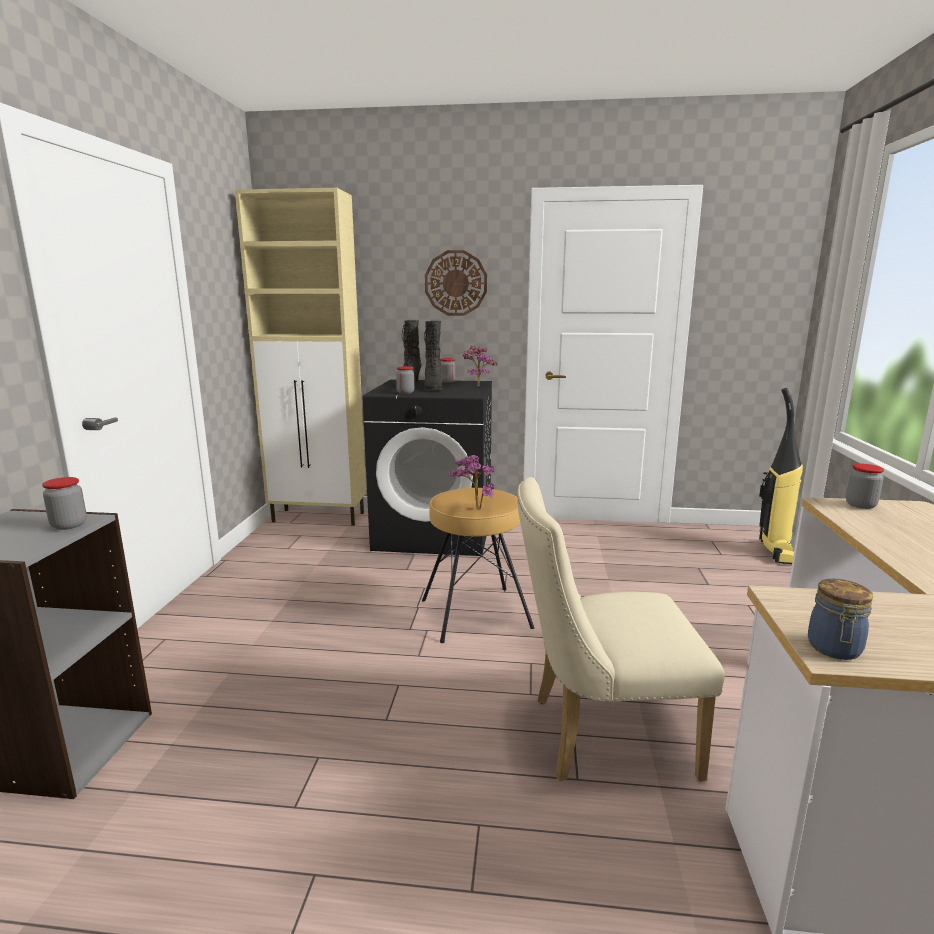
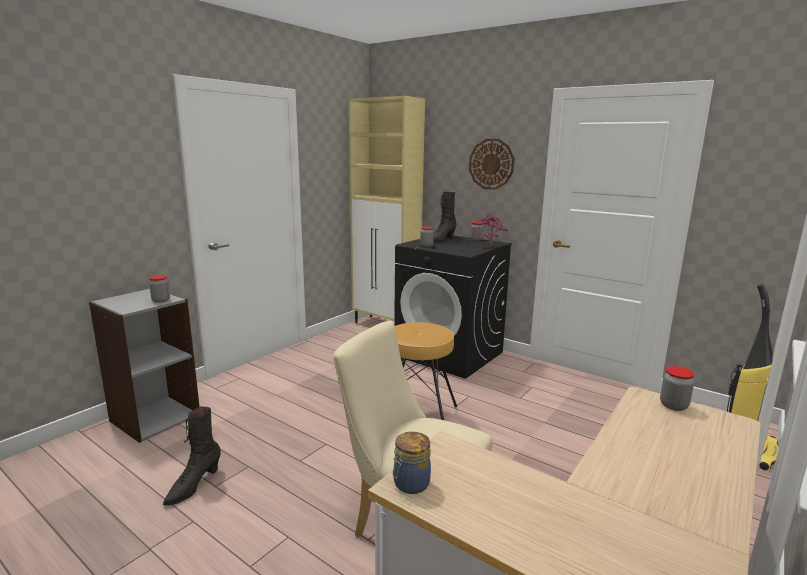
camera: 30 degrees right, 0 degrees up
black boot [424,321,443,391] -> black boot moved to [163,407,221,506]
potted plant [449,455,494,510] -> none

